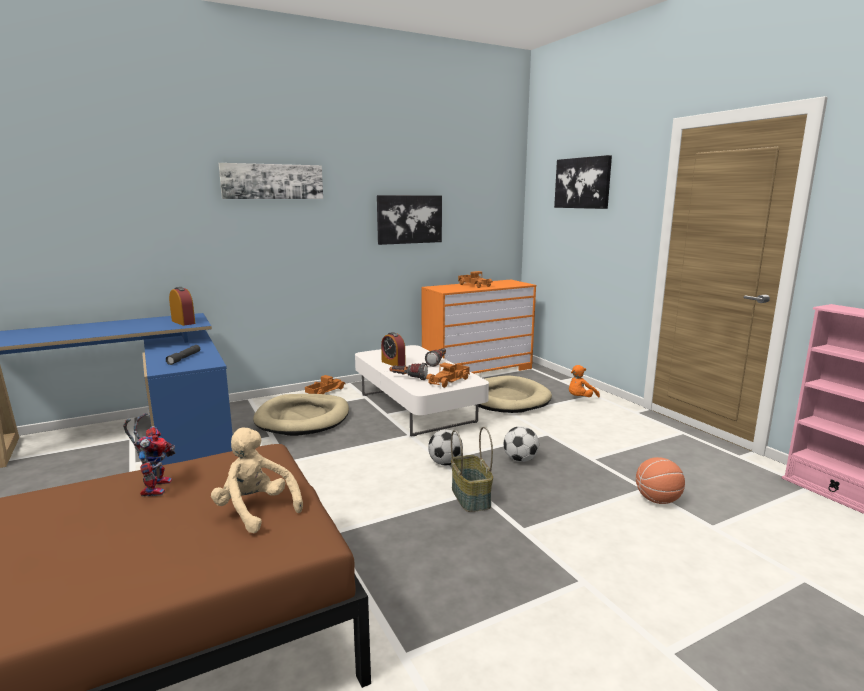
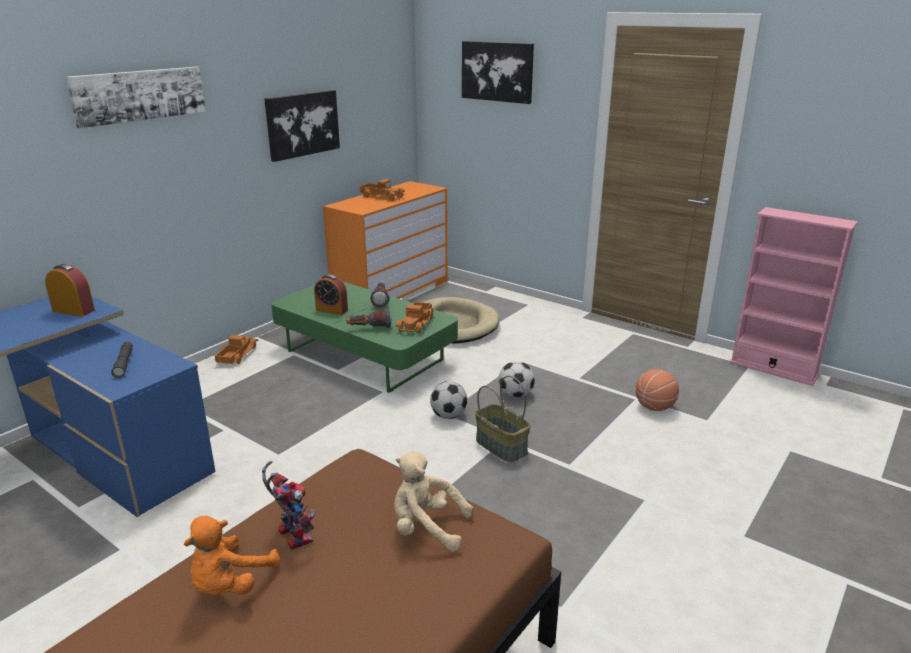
camera: 25 degrees left, 10 degrees up
beige dog bed [253,394,349,436] -> none
white coffee table [355,345,489,436] -> green coffee table [271,282,458,393]
orange plush toy [569,365,600,397] -> orange plush toy moved to [184,515,281,595]

